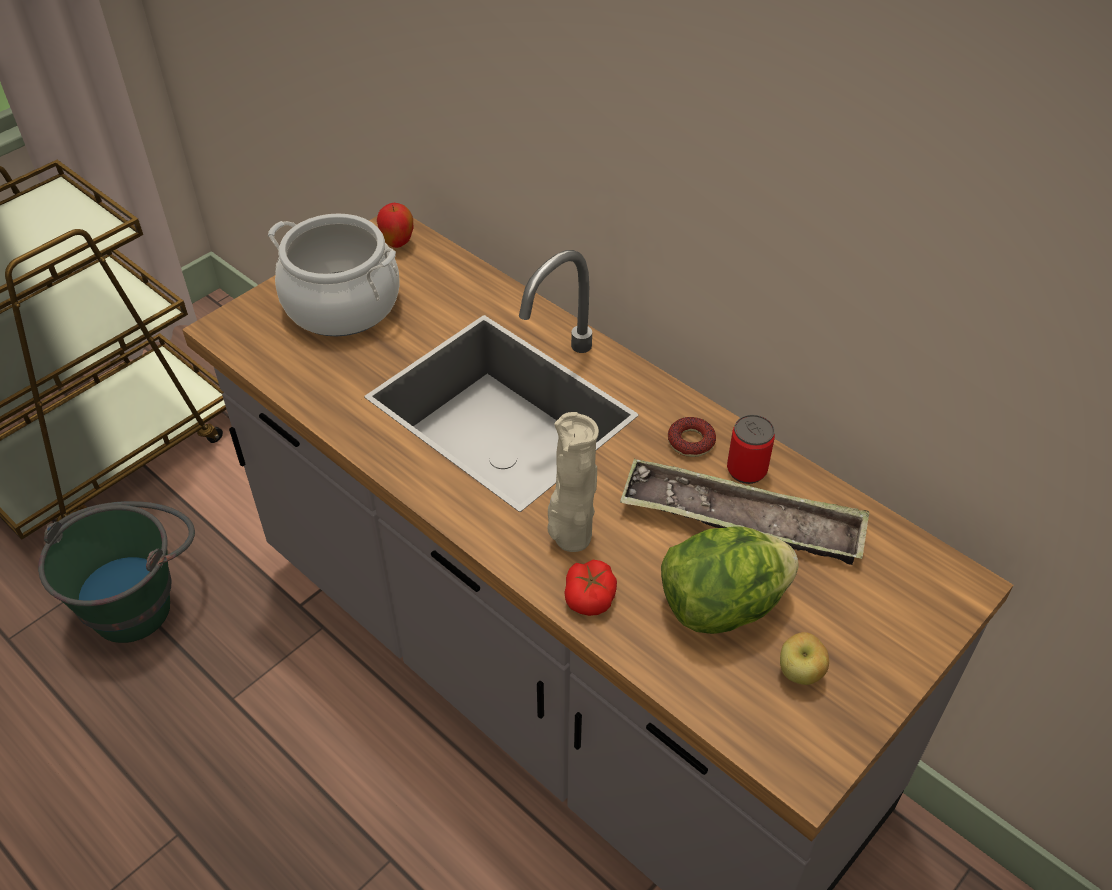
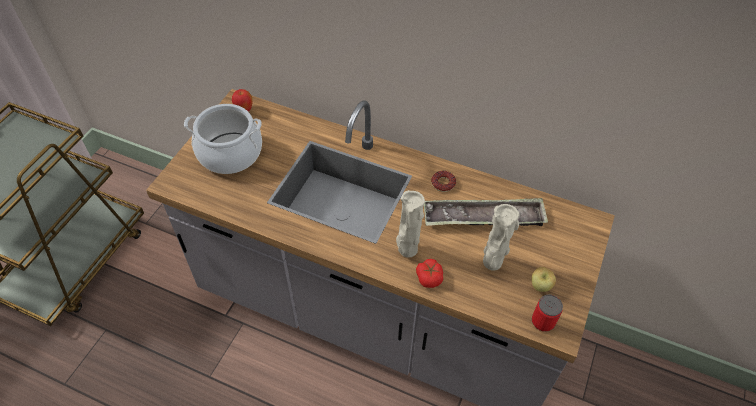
camera: 20 degrees left, 5 degrees up
green bucket [38,501,195,643] -> none
lettuce [661,527,799,634] -> beige vase [483,204,519,271]
can [727,415,775,484] -> can moved to [532,295,563,332]

